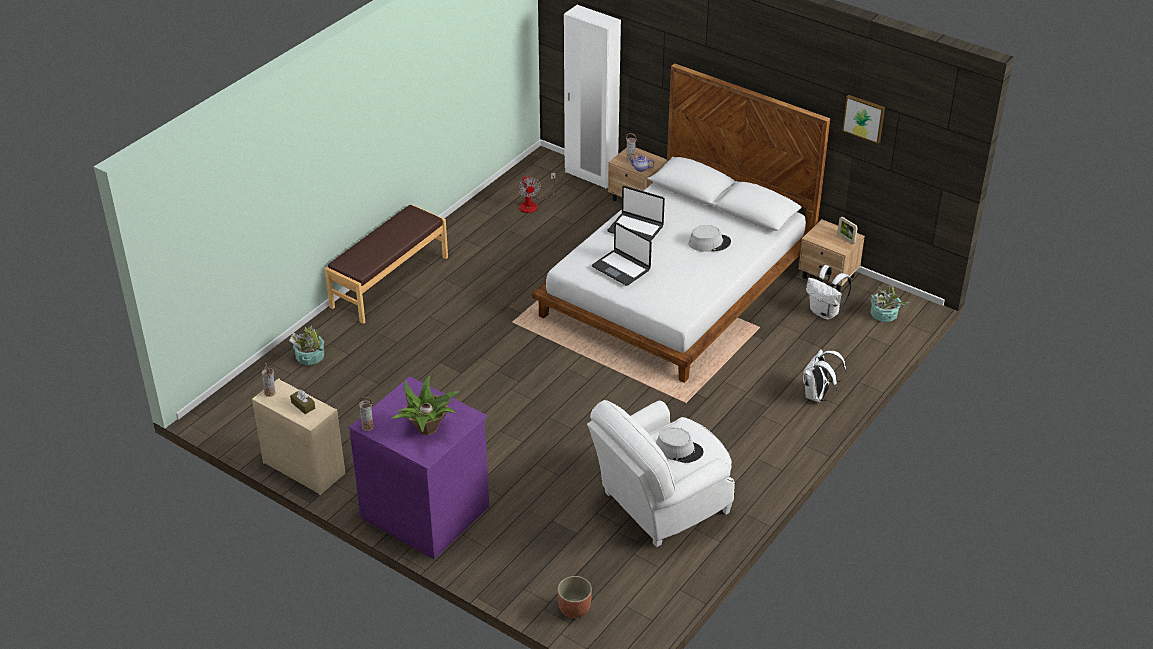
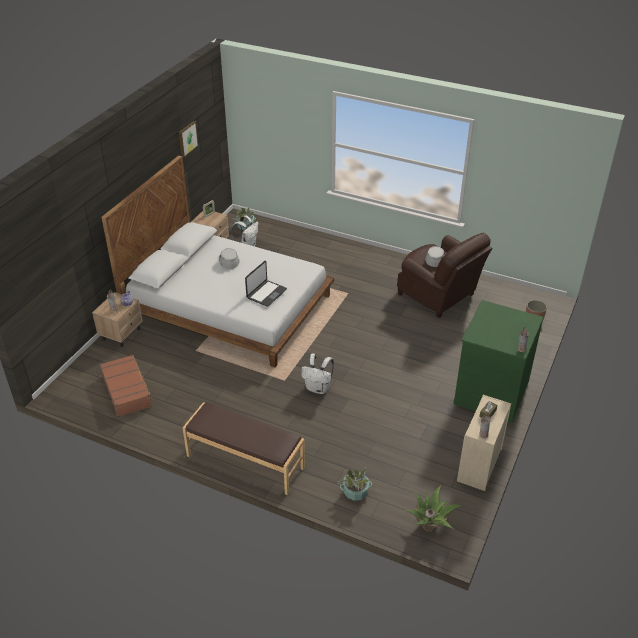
camera: 100 degrees left, 0 degrees up
purple dresser [349,376,489,559] -> green dresser [454,300,544,423]
potted plant [390,375,459,435] -> potted plant moved to [405,486,461,532]
fan [518,172,556,213] -> brown suitcase [100,355,153,417]
white wardrobe [564,5,621,189] -> none
white armchair [587,400,735,547] -> brown armchair [397,233,492,318]
laptop [607,186,665,241] -> none
white backpack [803,349,846,402] -> white backpack moved to [301,353,334,394]

